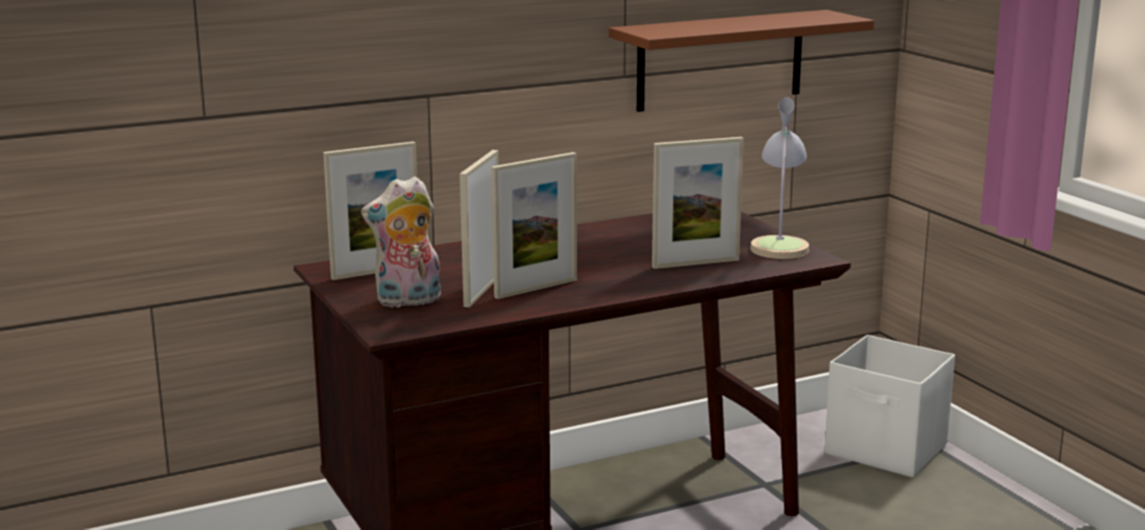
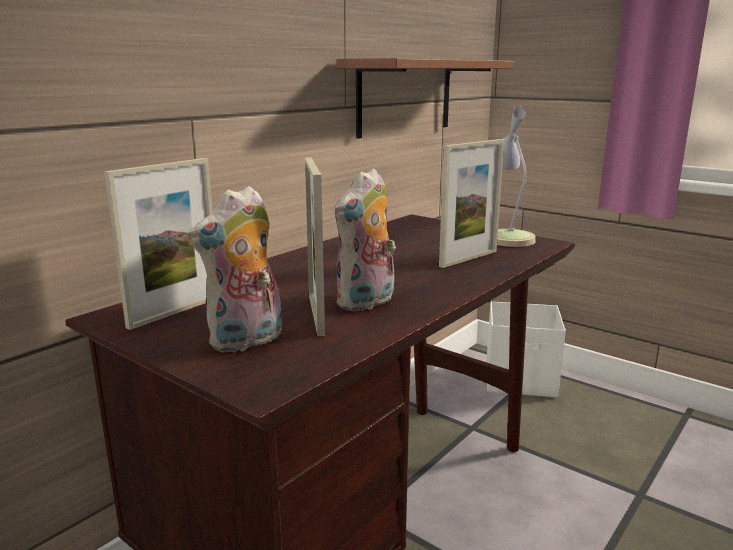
camera: 25 degrees left, 0 degrees up
picture frame [491,152,577,299] -> plush toy [335,168,396,312]

